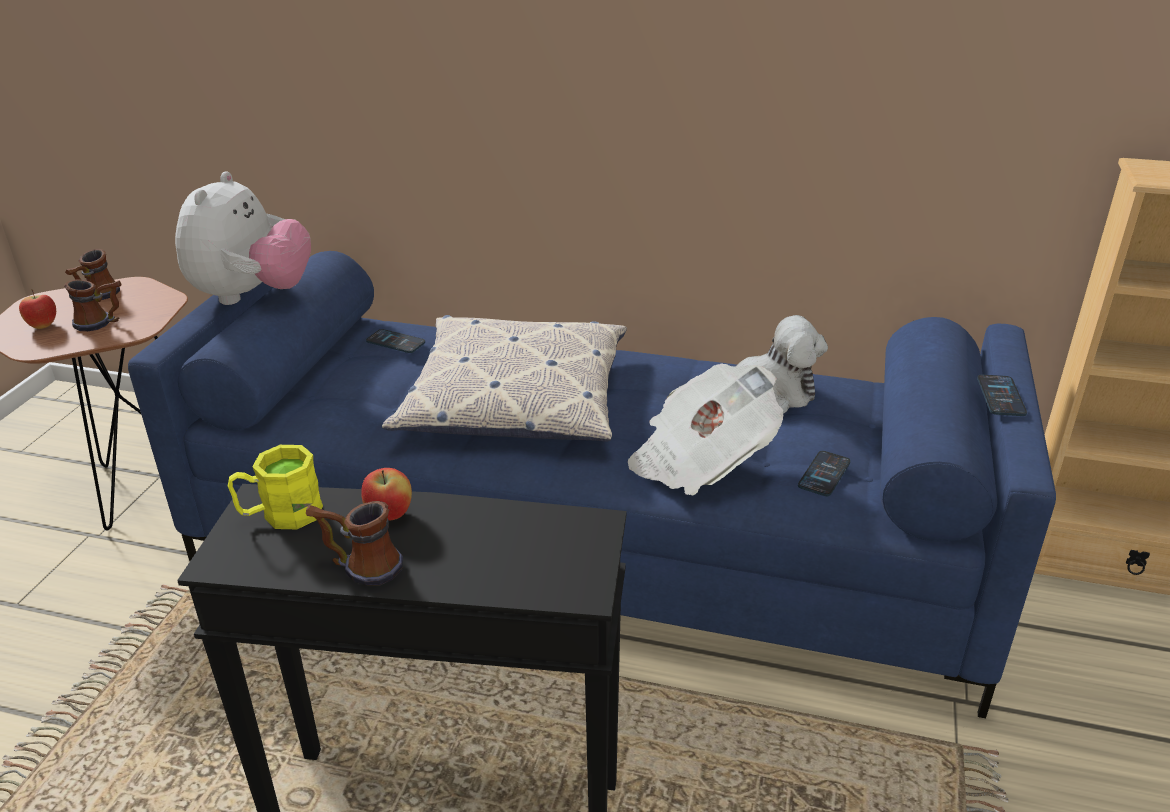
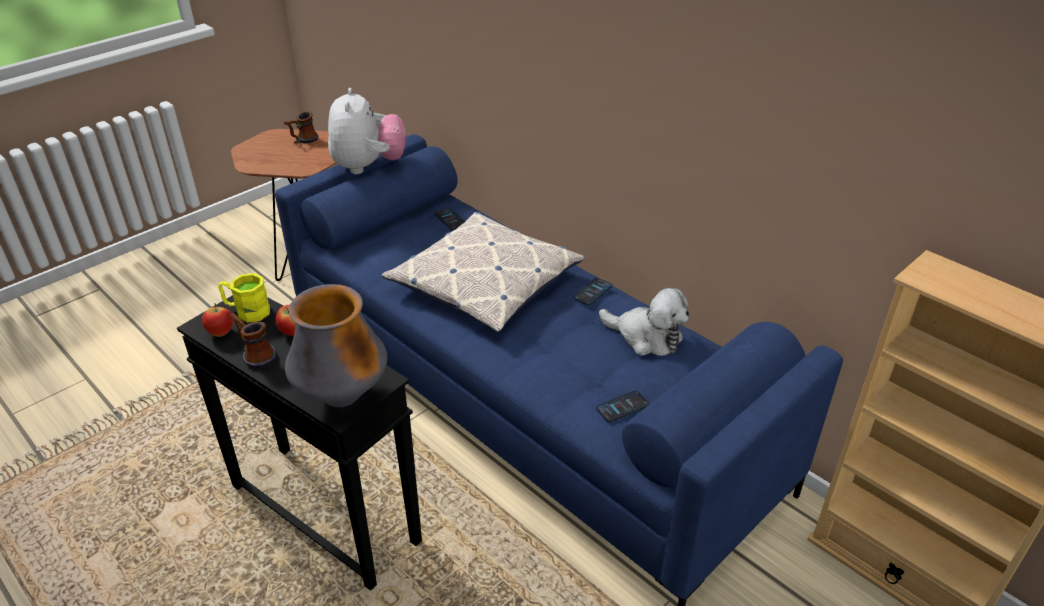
camera: 30 degrees right, 5 degrees up
apple [19,289,56,329] -> apple moved to [202,304,234,337]
mug [64,279,121,331] -> none
plush toy [175,172,311,305] -> plush toy turned 45 degrees counterclockwise [328,88,406,174]
newspaper [628,363,784,496] -> none
phone [977,375,1027,416] -> phone moved to [573,278,612,306]
none -> vase [285,284,387,407]

